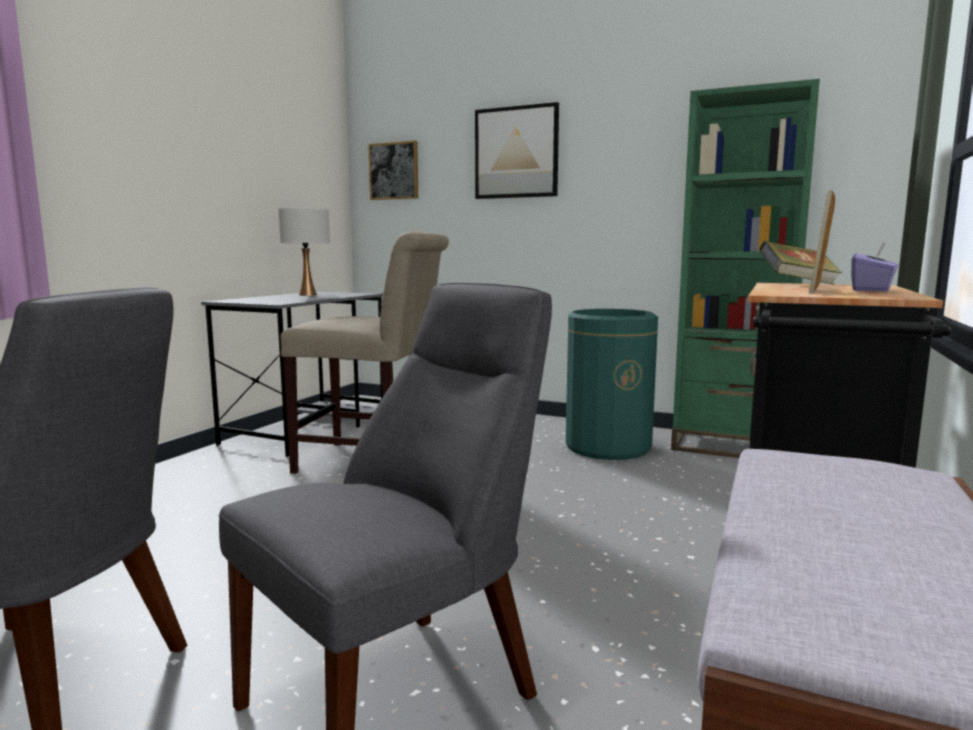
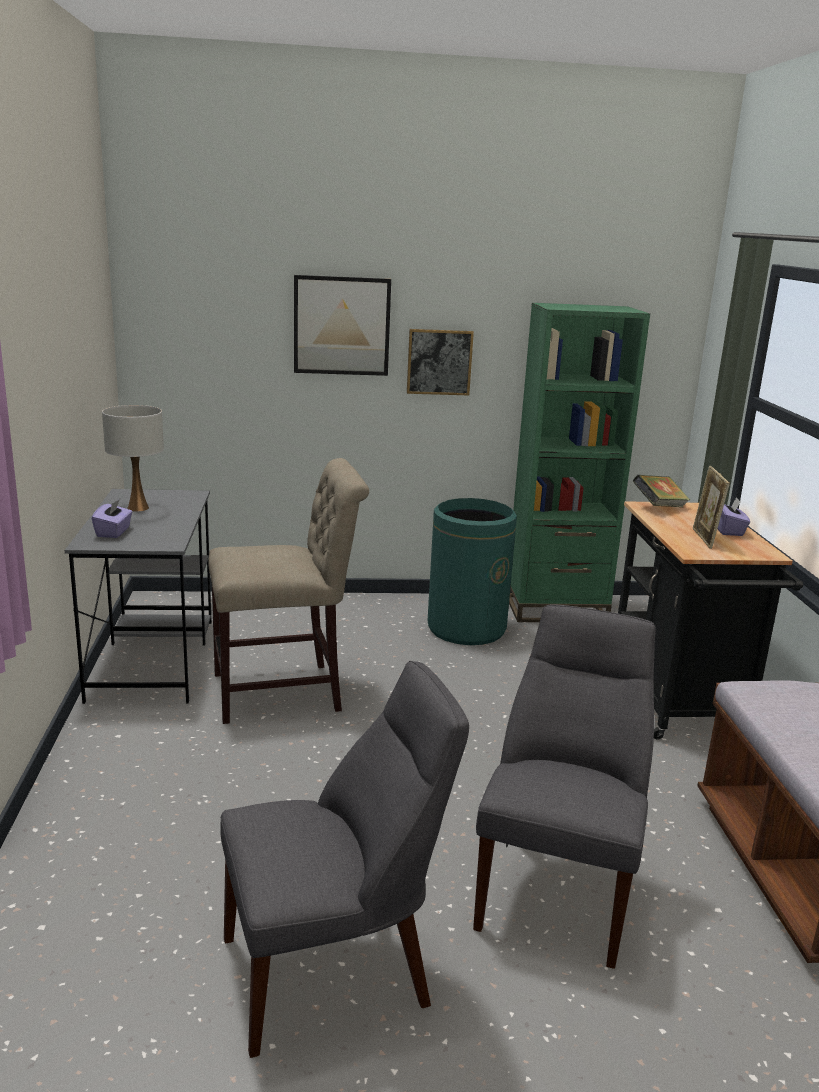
camera: 30 degrees left, 10 degrees up
picture [368,141,418,200] -> picture moved to [407,329,474,395]
none -> purple tissue box [92,499,133,538]

